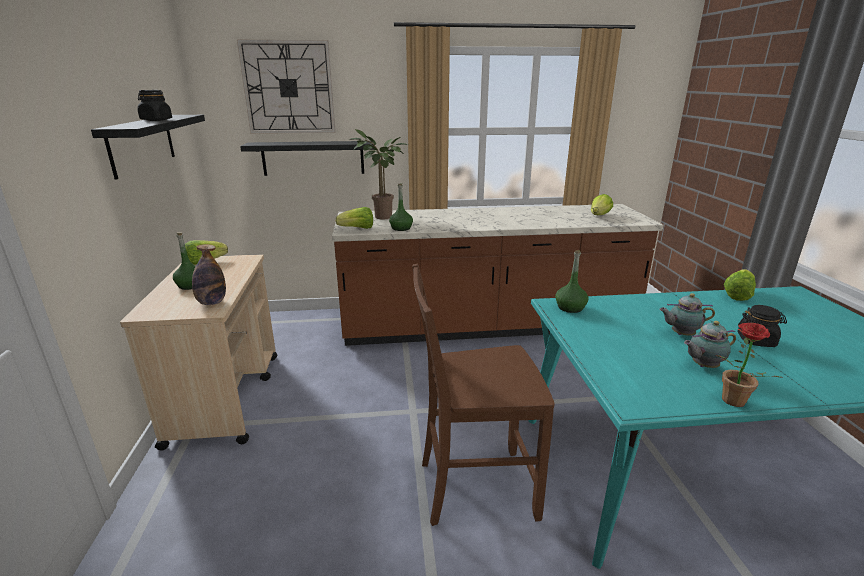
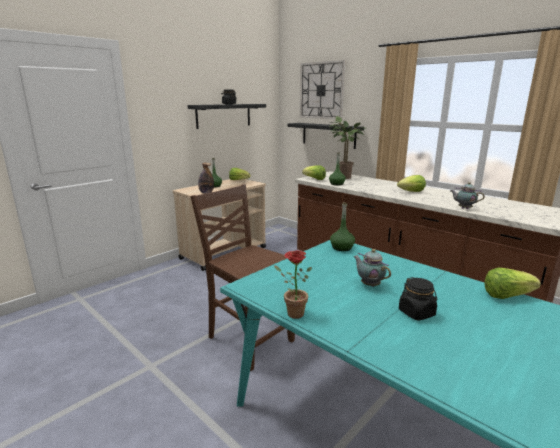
camera: 50 degrees right, 5 degrees down
lettuce [591,194,613,215] -> lettuce moved to [397,175,426,192]
teapot [684,321,736,368] -> teapot moved to [450,182,485,209]

